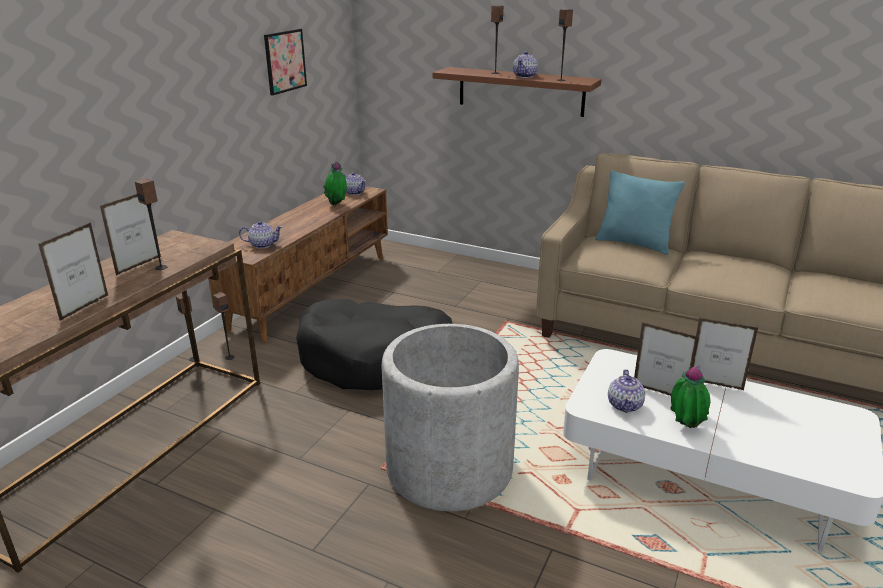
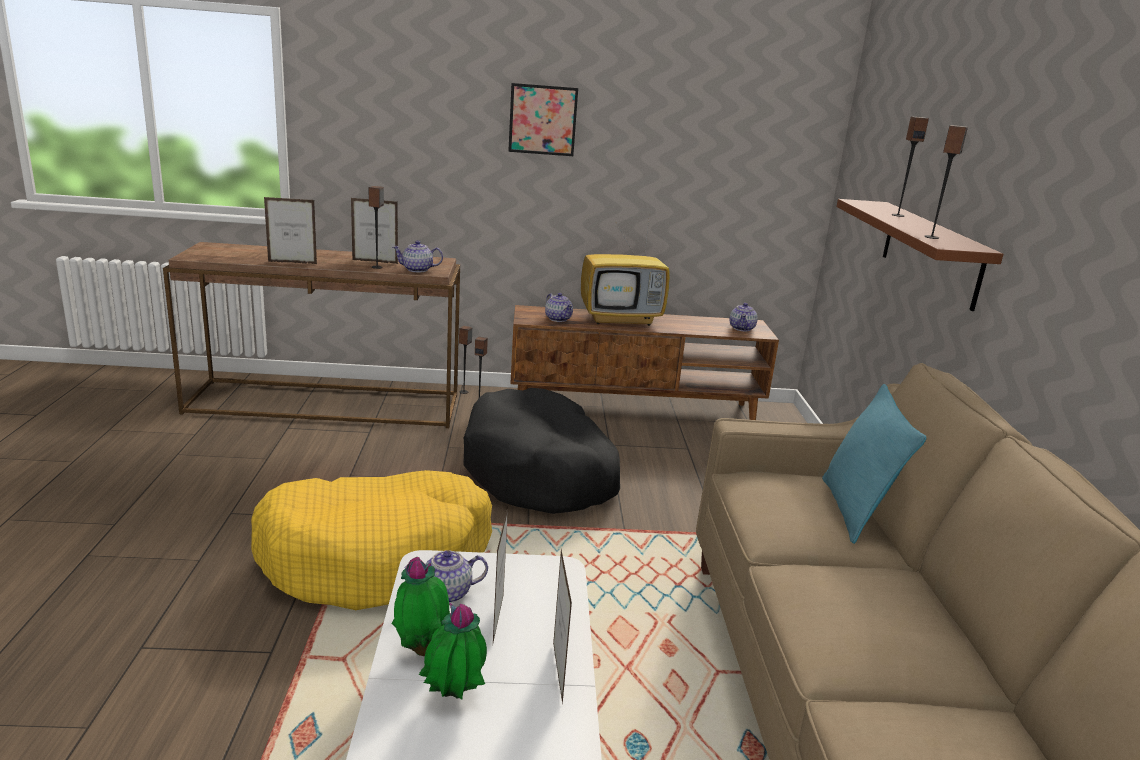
camera: 60 degrees right, 5 degrees down
picture [264,29,307,96] -> picture moved to [508,83,578,156]
potted plant [323,161,347,205] -> potted plant moved to [419,603,487,700]
grey planter [382,324,519,511] -> yellow dog bed [251,470,492,610]
teapot [513,51,538,78] -> teapot moved to [392,240,443,273]
none -> television [581,211,670,326]

